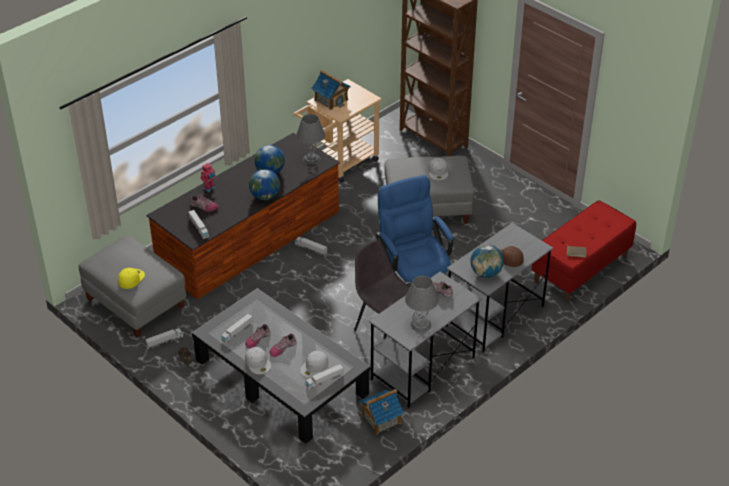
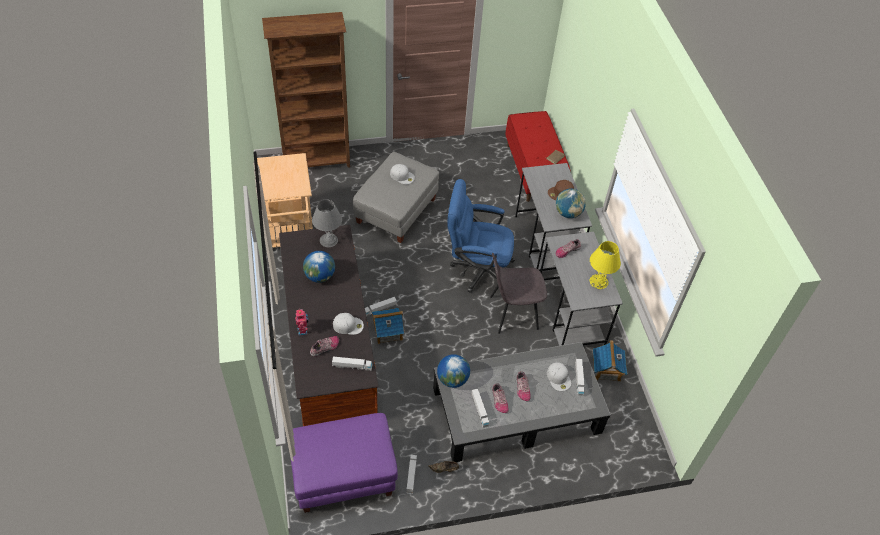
camera: 60 degrees left, 10 degrees up
grey ottoman [78,236,186,338] -> purple ottoman [290,413,398,513]
yellow cap [118,268,145,289] -> none
white cap [245,347,271,374] -> white cap moved to [333,313,364,335]
globe [249,169,280,200] -> globe moved to [437,354,470,388]
toy house [311,70,351,110] -> toy house moved to [372,308,405,344]
grey table lamp [405,276,439,332] -> yellow table lamp [590,241,621,289]

